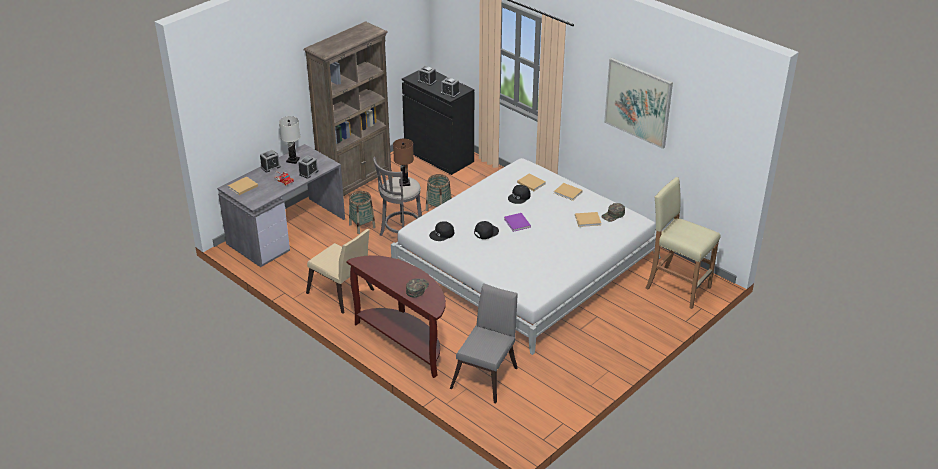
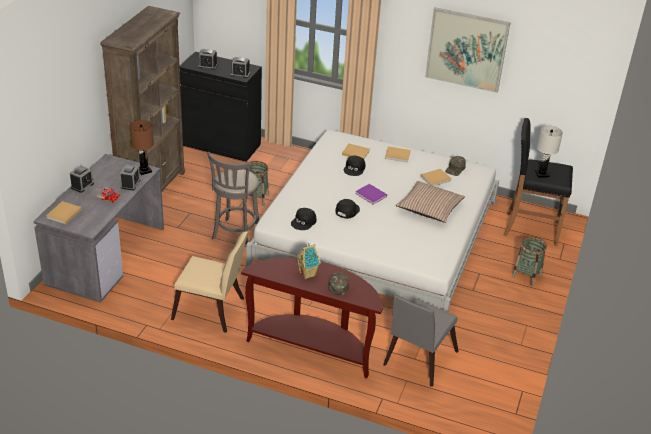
camera: 25 degrees left, 0 degrees up
white table lamp [279,116,300,164] -> white table lamp moved to [535,126,563,178]
basket [349,191,376,234] -> basket moved to [512,236,547,286]
brown table lamp [393,138,414,186] -> brown table lamp moved to [130,120,154,175]
grey chair [450,283,518,404] -> grey chair turned 150 degrees counterclockwise [383,295,458,387]
beige stool [646,177,720,309] -> black stool [503,118,573,246]
none -> toy house [296,244,321,279]
none -> pillow [396,181,465,223]

